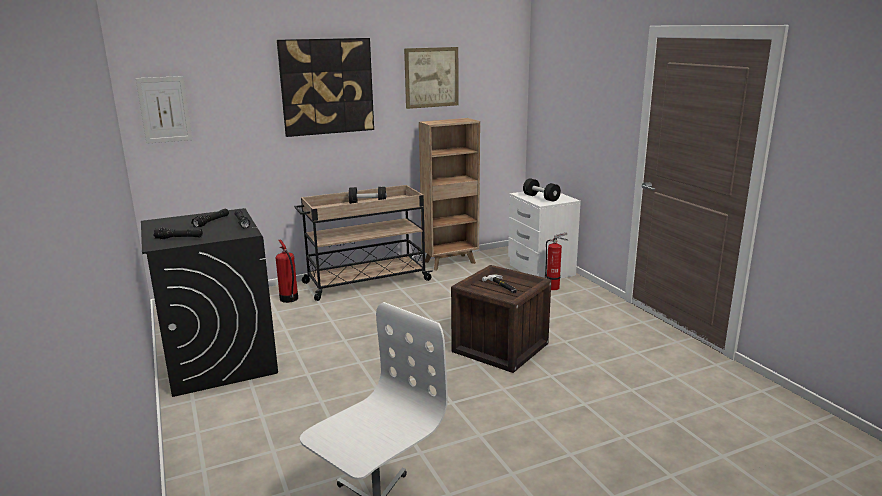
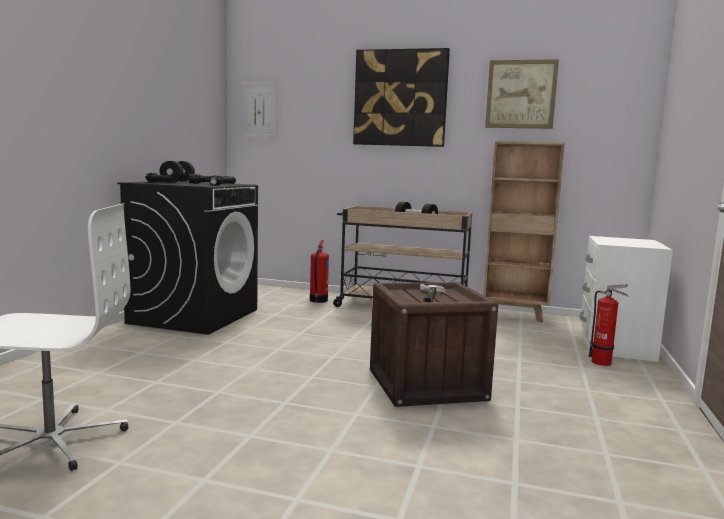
camera: 40 degrees right, 10 degrees down
black dumbbell [523,178,561,202] -> black dumbbell moved to [160,161,195,182]

